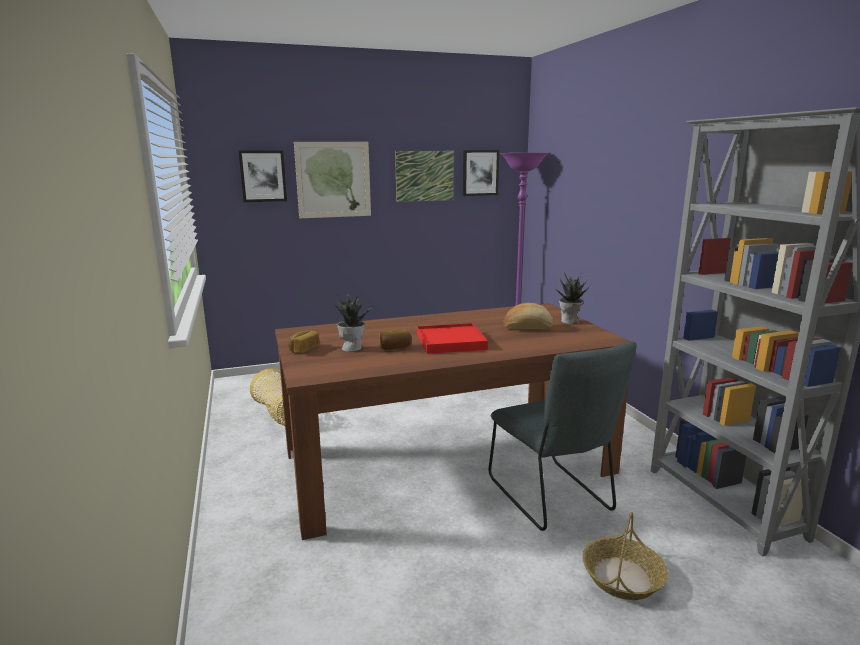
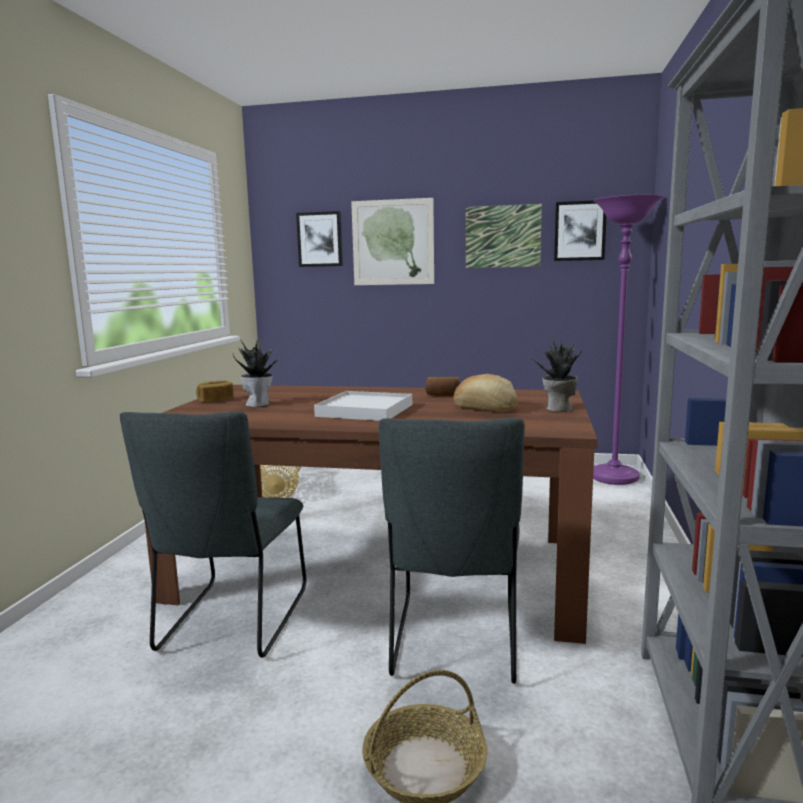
camera: 30 degrees right, 5 degrees down
bread [379,330,412,350] -> bread moved to [425,377,460,396]
red tray [417,323,488,354] -> white tray [314,391,412,421]
none -> grey chair [120,411,306,658]

